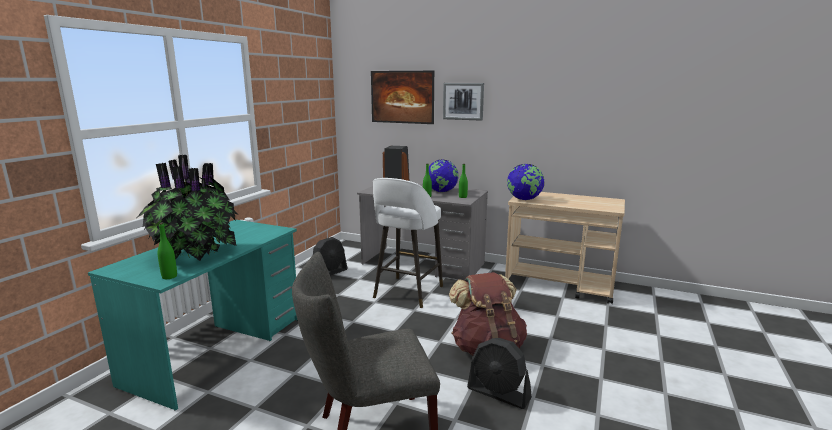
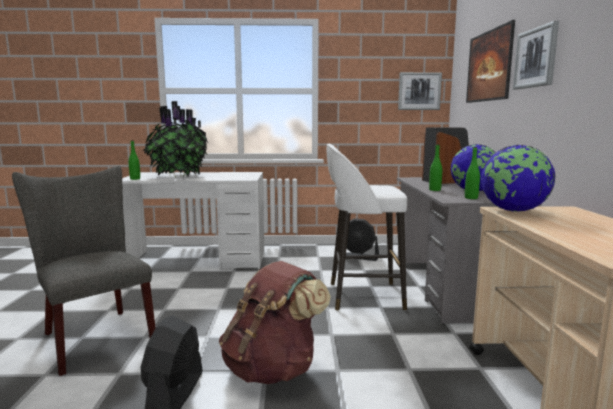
camera: 65 degrees right, 5 degrees down
turquoise desk [88,220,298,410] -> white desk [122,172,264,270]
none -> picture [398,72,442,110]

